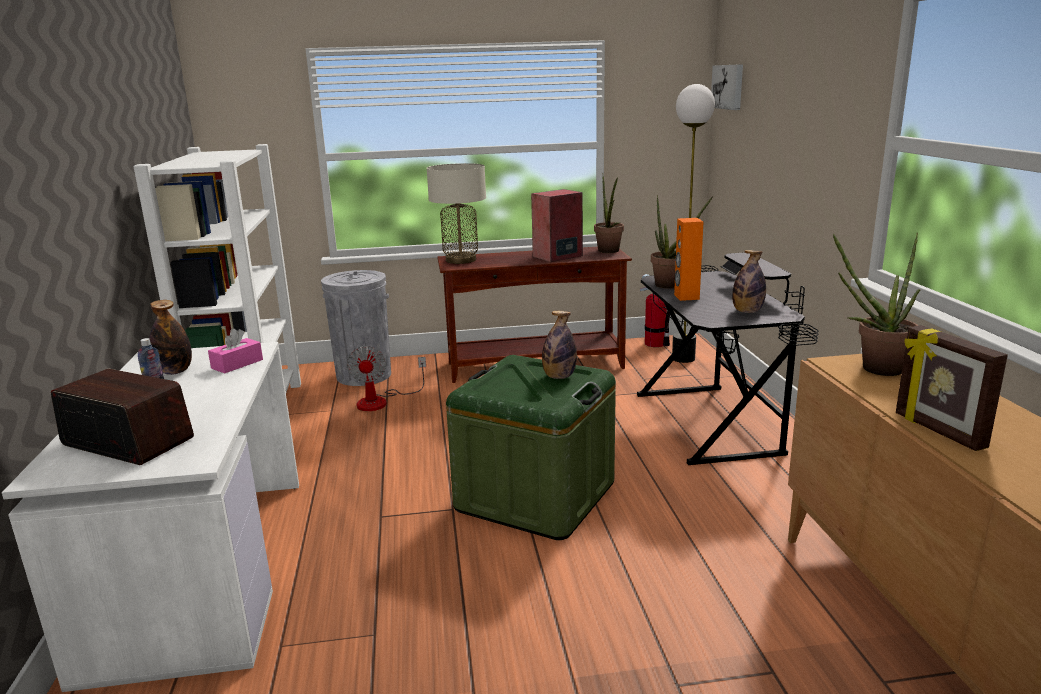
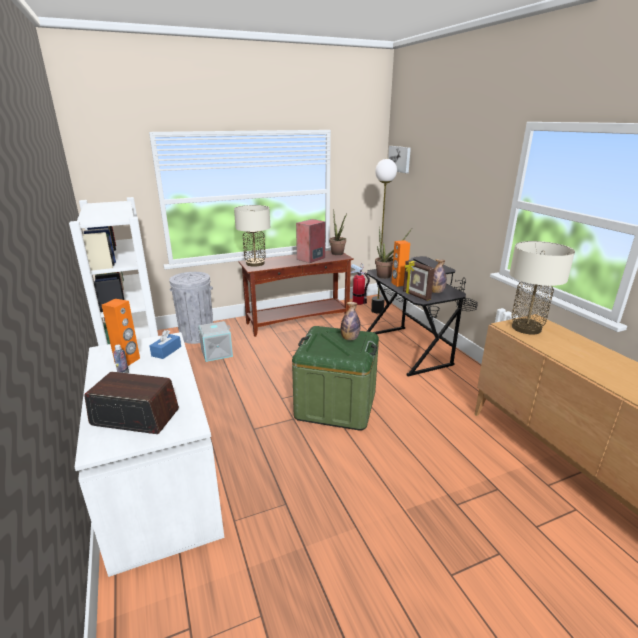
camera: 15 degrees left, 5 degrees up
bottle [149,300,192,375] -> orange speaker [102,299,140,366]
pink tissue box [208,328,263,373] -> blue tissue box [150,330,181,359]
fan [346,346,426,411] -> grey storage box [198,321,233,362]
potted plant [833,232,920,376] -> table lamp [510,241,575,334]
picture frame [896,325,1008,451] -> picture frame moved to [403,260,435,301]

